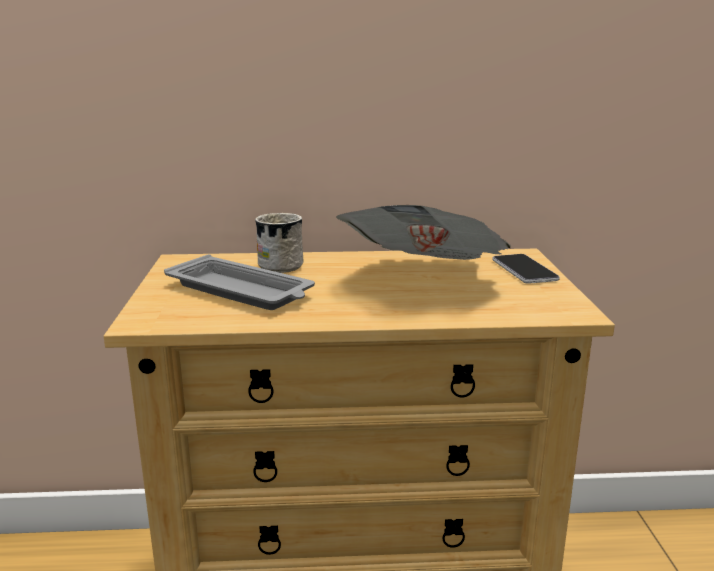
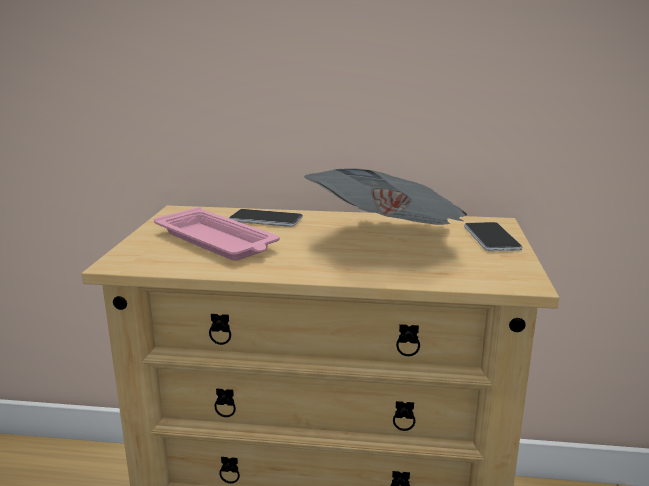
camera: 10 degrees right, 0 degrees up
grey tray [164,254,315,310] -> pink tray [154,207,280,261]
white mug [255,213,304,273] -> phone [229,209,303,227]

